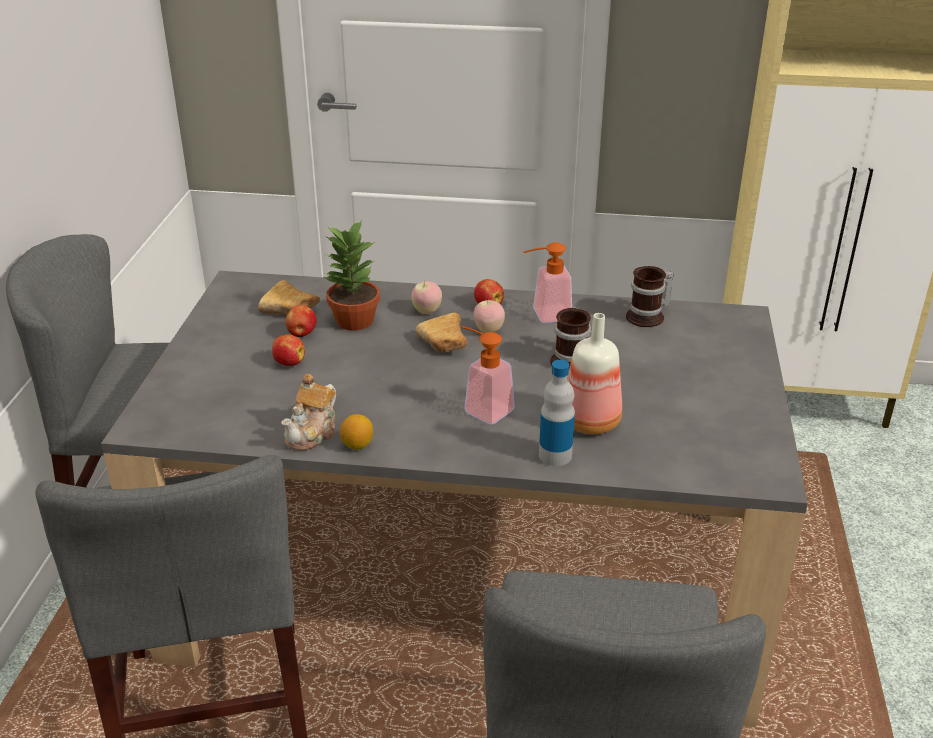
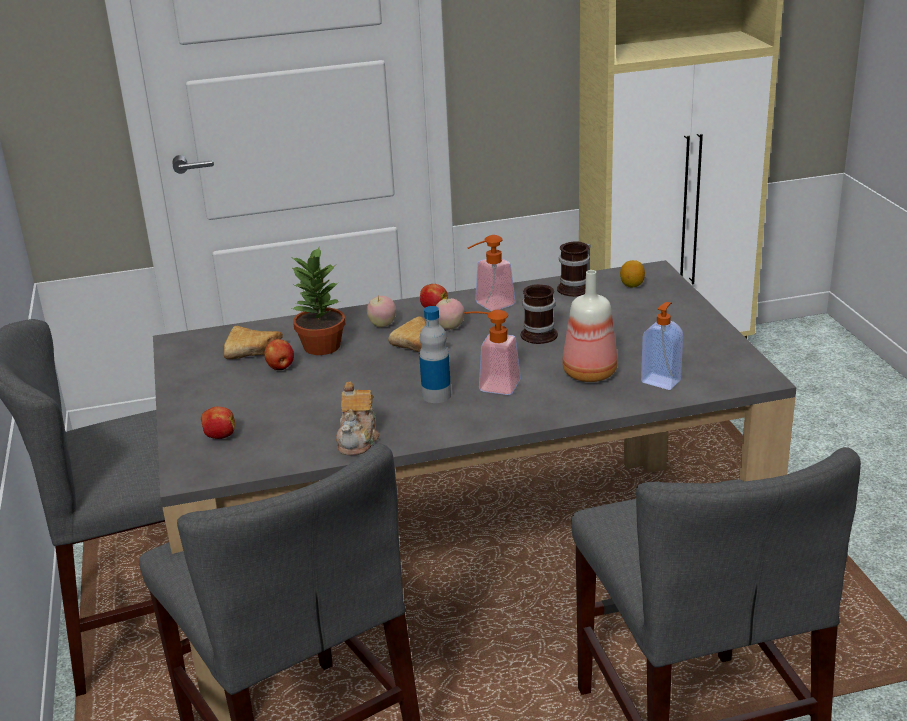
camera: 20 degrees left, 5 degrees down
apple [272,334,305,366] -> apple moved to [201,407,235,439]
lemon [340,414,373,450] -> lemon moved to [620,260,645,287]
bottle [539,360,575,466] -> bottle moved to [419,306,451,403]
none -> soap dispenser [641,302,683,390]

